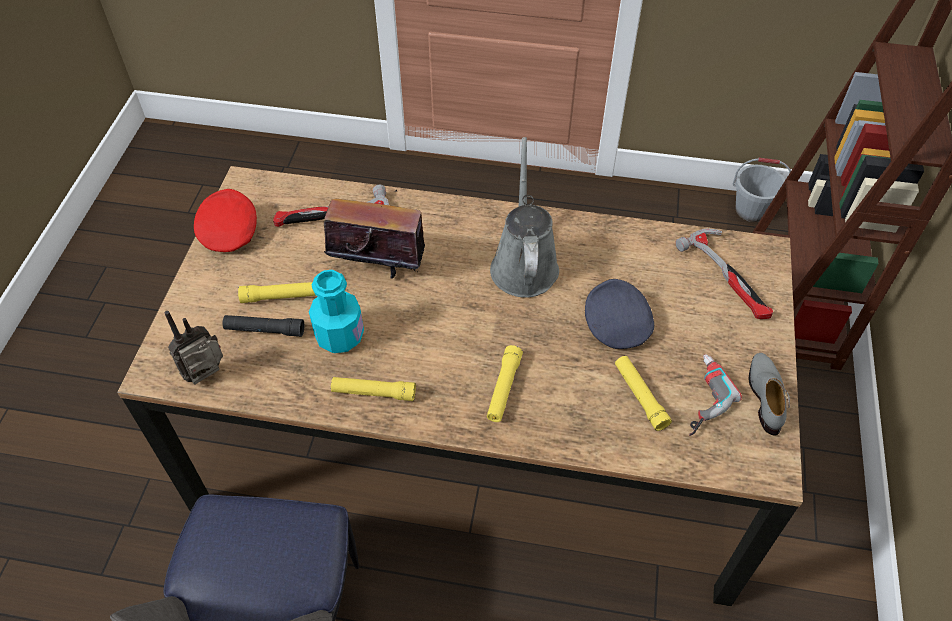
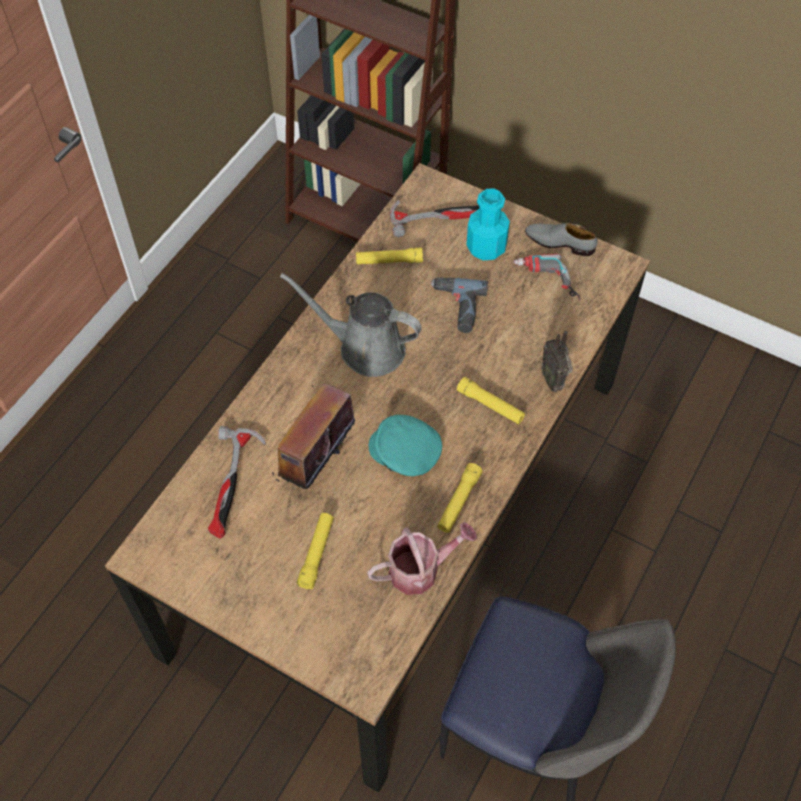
camera: 70 degrees left, 5 degrees up
radio [164,311,223,385] -> radio moved to [542,331,573,392]
red cap [194,189,257,252] -> none
black flashlight [222,315,304,337] -> none
turquoise bottle [309,270,364,353] -> turquoise bottle moved to [466,188,510,260]
grey cap [585,279,654,349] -> power drill [431,277,488,333]
yellow flashlight [615,356,672,431] -> yellow flashlight moved to [356,248,423,264]
grey bucket [733,158,791,222] -> none
none -> watering can [367,522,477,595]
none -> turquoise cap [368,415,442,476]

